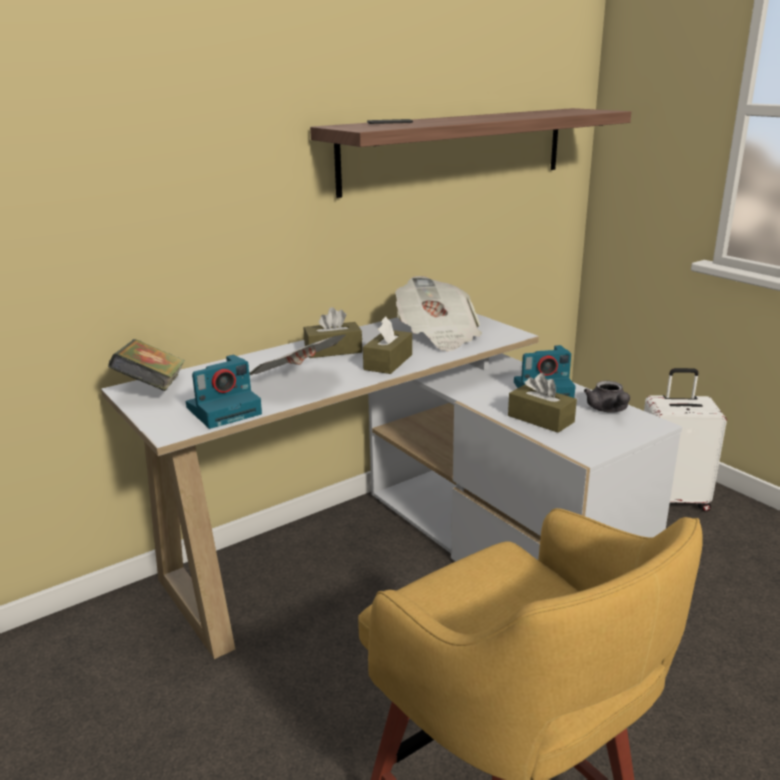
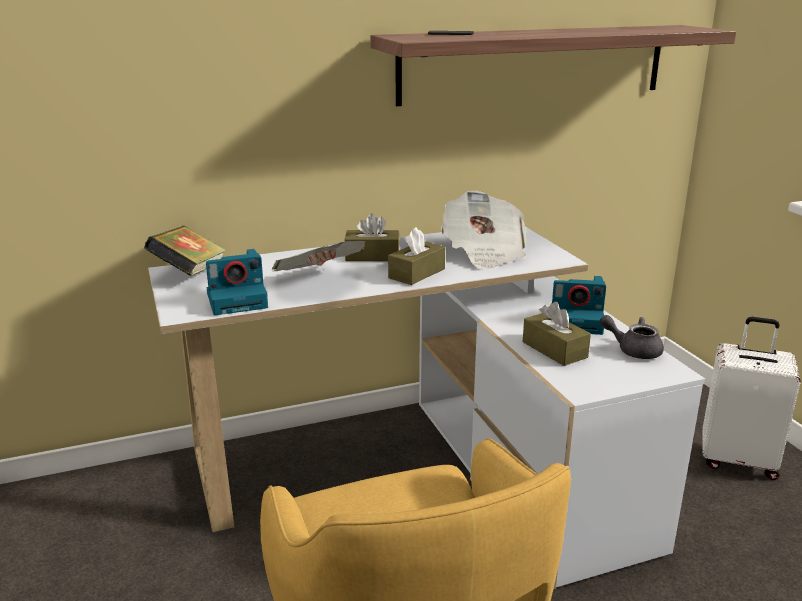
camera: 15 degrees right, 0 degrees up
grey teapot [584,381,630,413] -> grey teapot turned 105 degrees clockwise [600,315,664,359]

